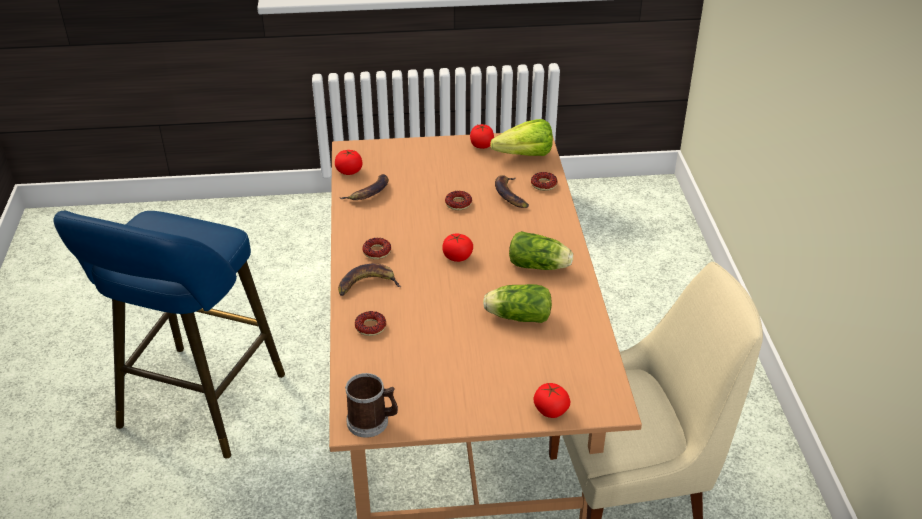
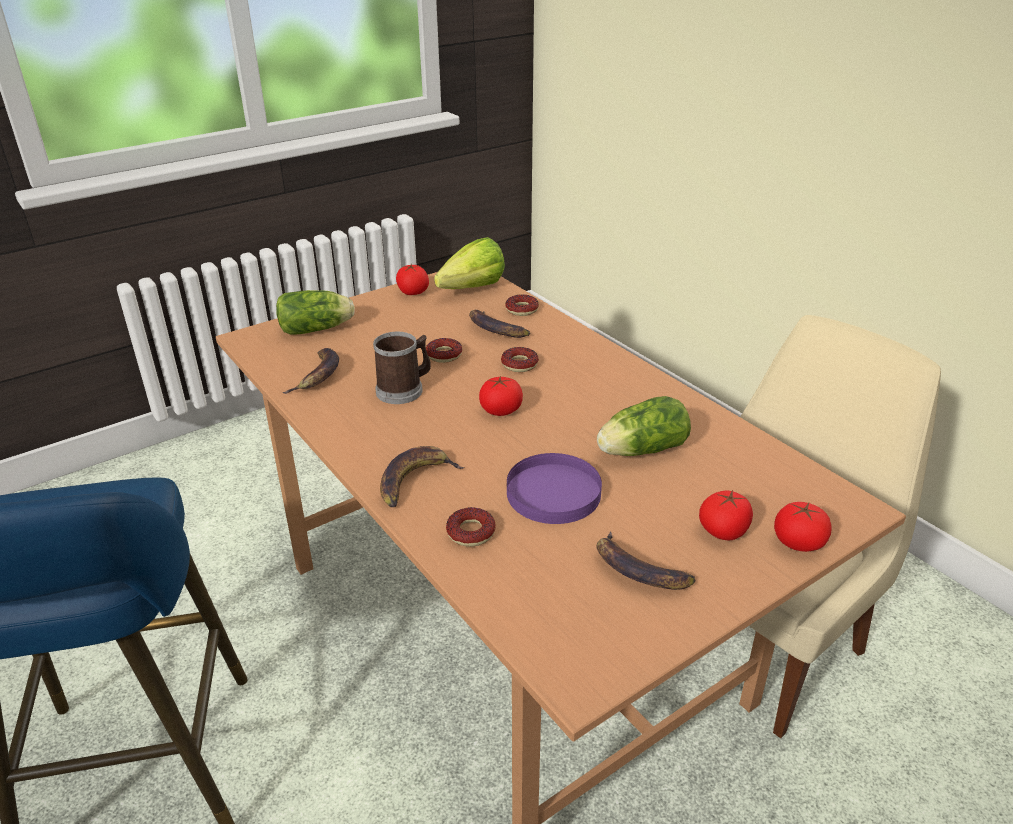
camera: 30 degrees left, 5 degrees down
tomato [335,150,363,175] -> tomato moved to [699,490,753,540]
mug [345,373,398,438] -> mug moved to [373,332,431,404]
donut [362,238,391,259] -> donut moved to [501,347,539,372]
lettuce [509,231,573,270] -> lettuce moved to [276,290,355,335]
none -> purple plate [507,453,602,524]
none -> banana [597,532,695,590]

